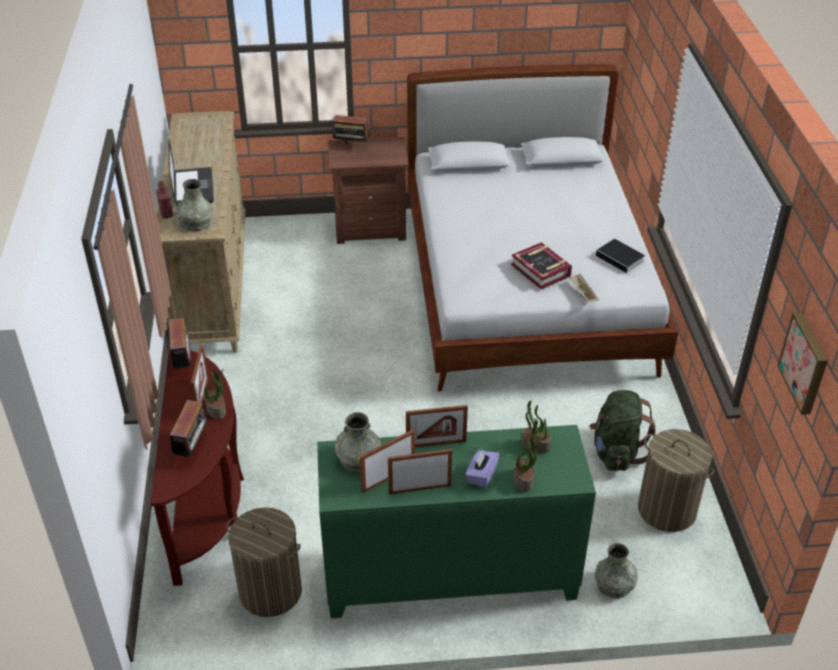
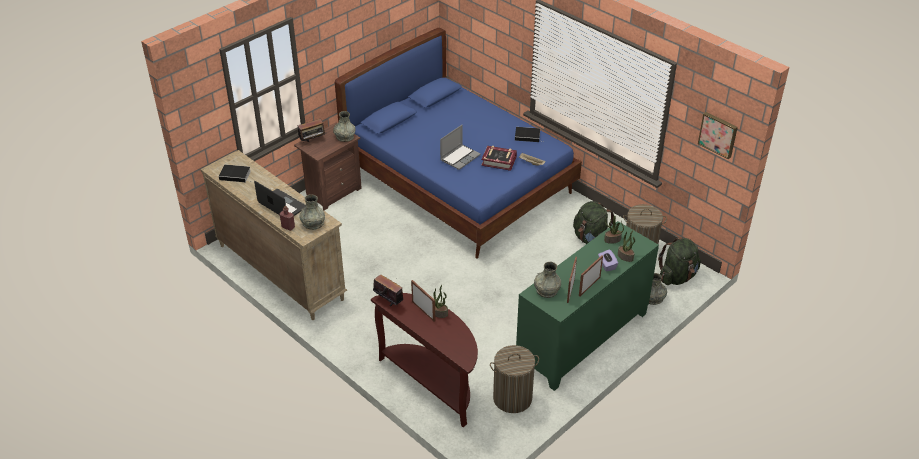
camera: 40 degrees left, 0 degrees up
radio [170,400,207,461] -> none
picture frame [406,405,468,447] -> none
white bed [407,64,678,391] -> blue bed [335,28,582,259]
none -> book [219,165,251,182]
none -> grey vase [333,111,356,142]
none -> laptop [440,125,481,170]
none -> green backpack [658,237,701,285]

